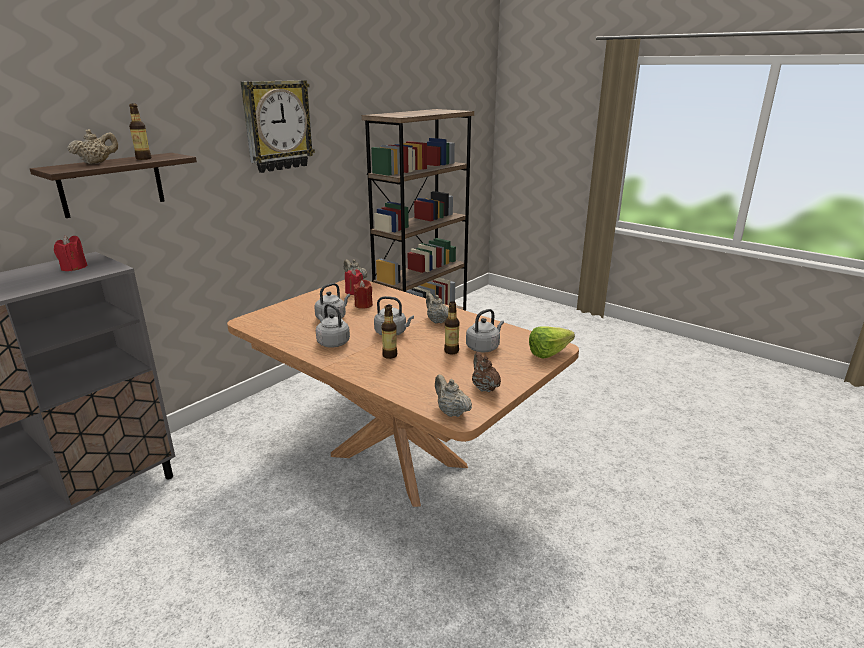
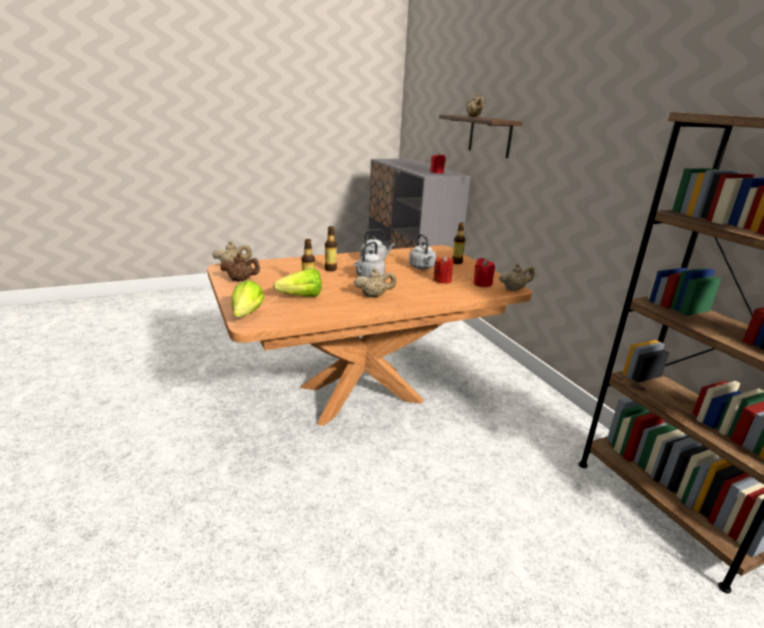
camera: 115 degrees right, 0 degrees up
bottle [129,104,151,160] -> bottle moved to [452,223,465,264]
wall clock [241,80,315,173] -> none
grey kettle [466,309,504,352] -> lettuce [273,269,322,297]

